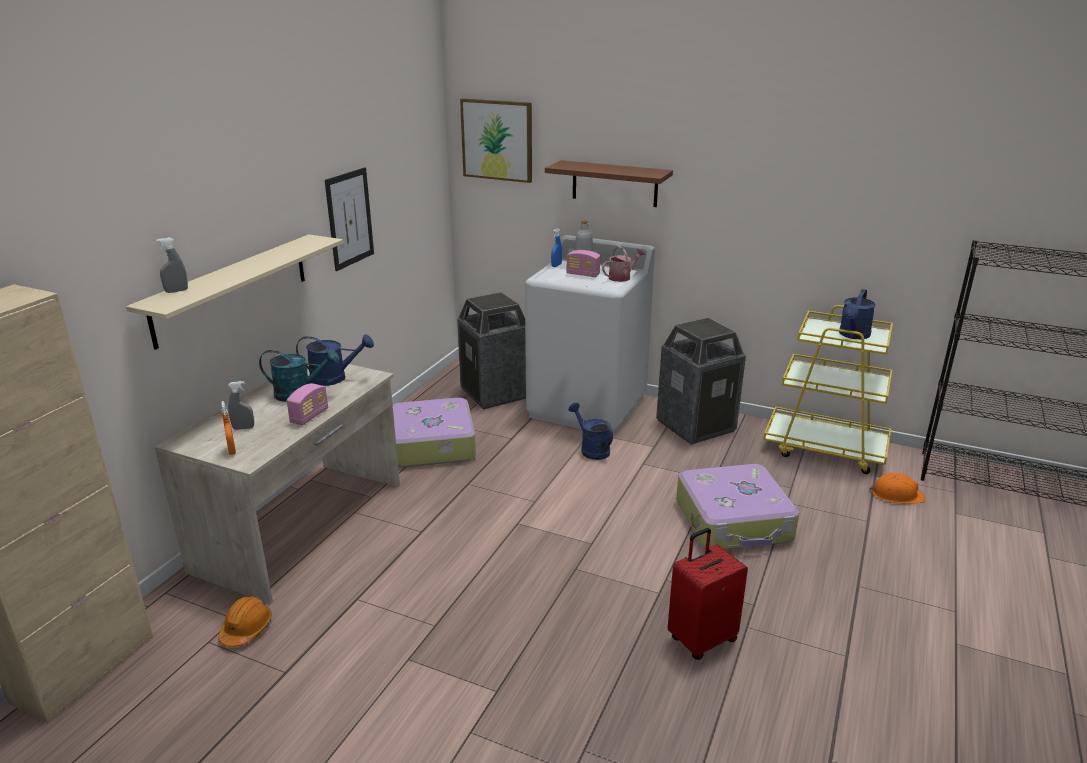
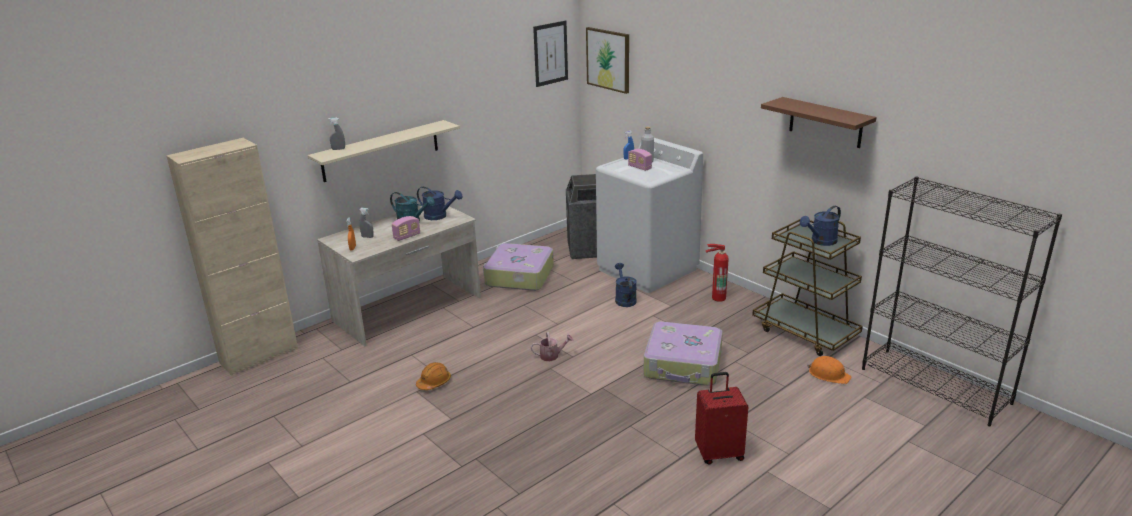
camera: 25 degrees right, 0 degrees up
orange hard hat [218,597,272,647] -> orange hard hat moved to [416,362,451,390]
picture [325,167,374,271] -> picture moved to [533,21,568,87]
brown shelf [545,160,673,207] -> brown shelf moved to [761,97,877,148]
watering can [602,246,645,282] -> watering can moved to [531,332,573,361]
trash can [656,318,746,445] -> fire extinguisher [706,244,729,302]
red suitcase [668,528,748,660] -> red suitcase moved to [695,372,748,464]
yellow cart [763,305,893,474] -> brown cart [752,219,863,356]

